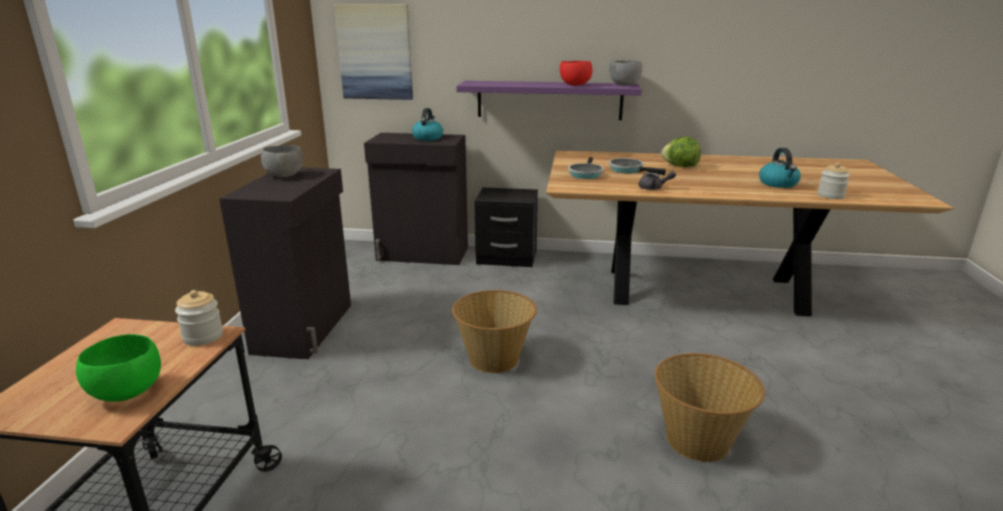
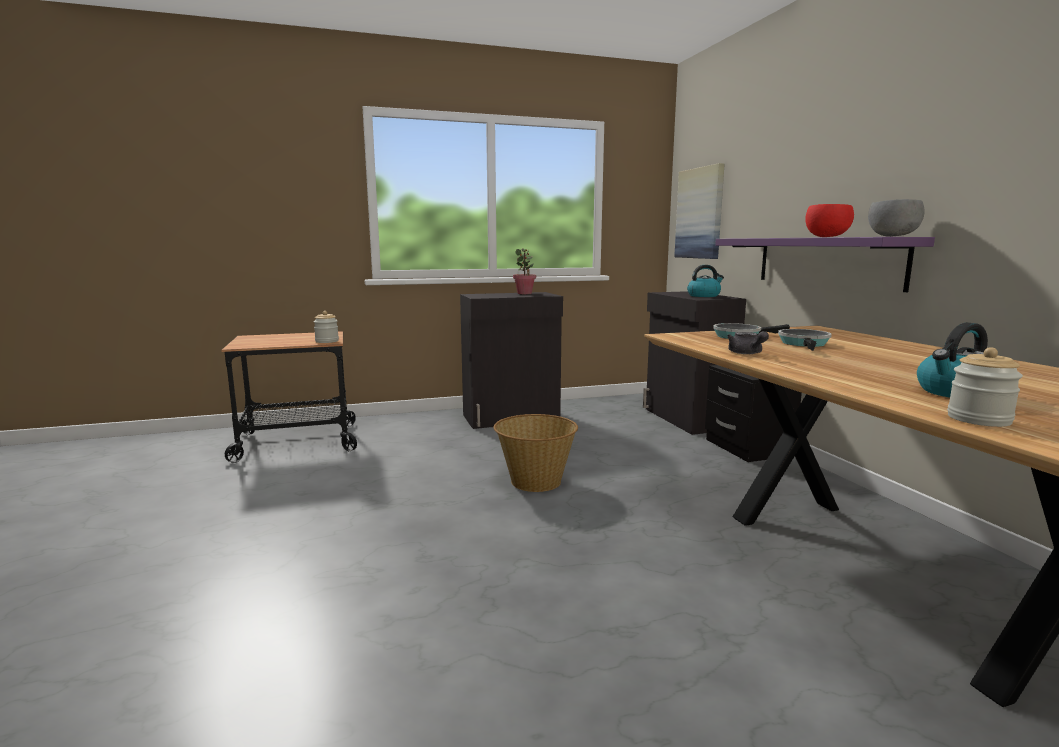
camera: 65 degrees right, 10 degrees down
green bowl [76,334,161,402] -> none
grey bowl [261,145,303,177] -> potted plant [513,248,536,294]
basket [655,353,765,462] -> none
lettuce [661,137,701,167] -> none

